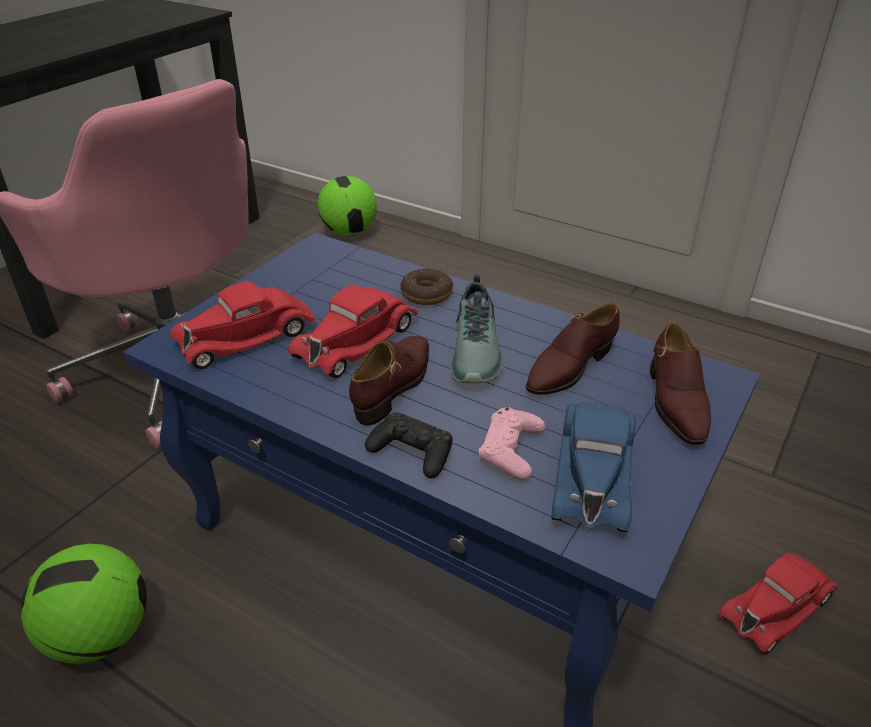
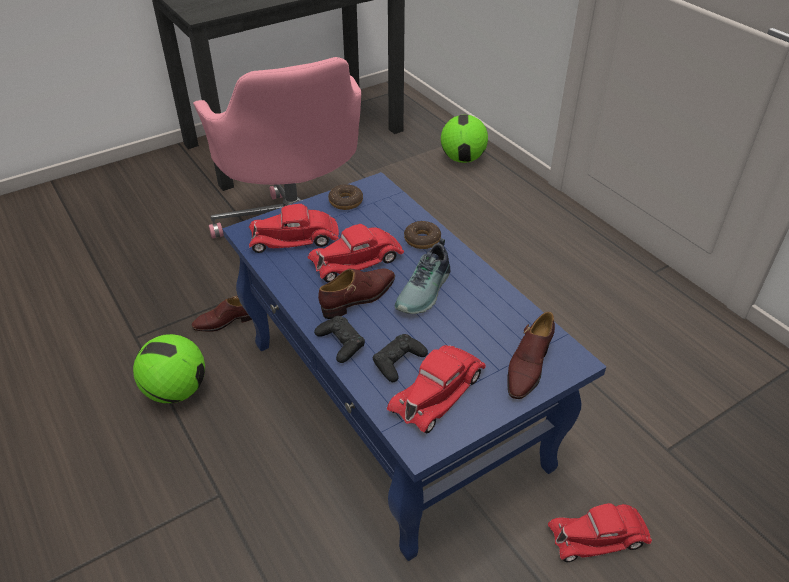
camera: 25 degrees right, 5 degrees up
pink game controller [479,407,545,480] -> black game controller [373,334,428,382]
brown shoe [526,303,620,395] -> brown shoe moved to [191,296,252,332]
blue toy car [551,402,636,532] -> red toy car [387,345,486,433]
none -> donut [328,184,363,210]

